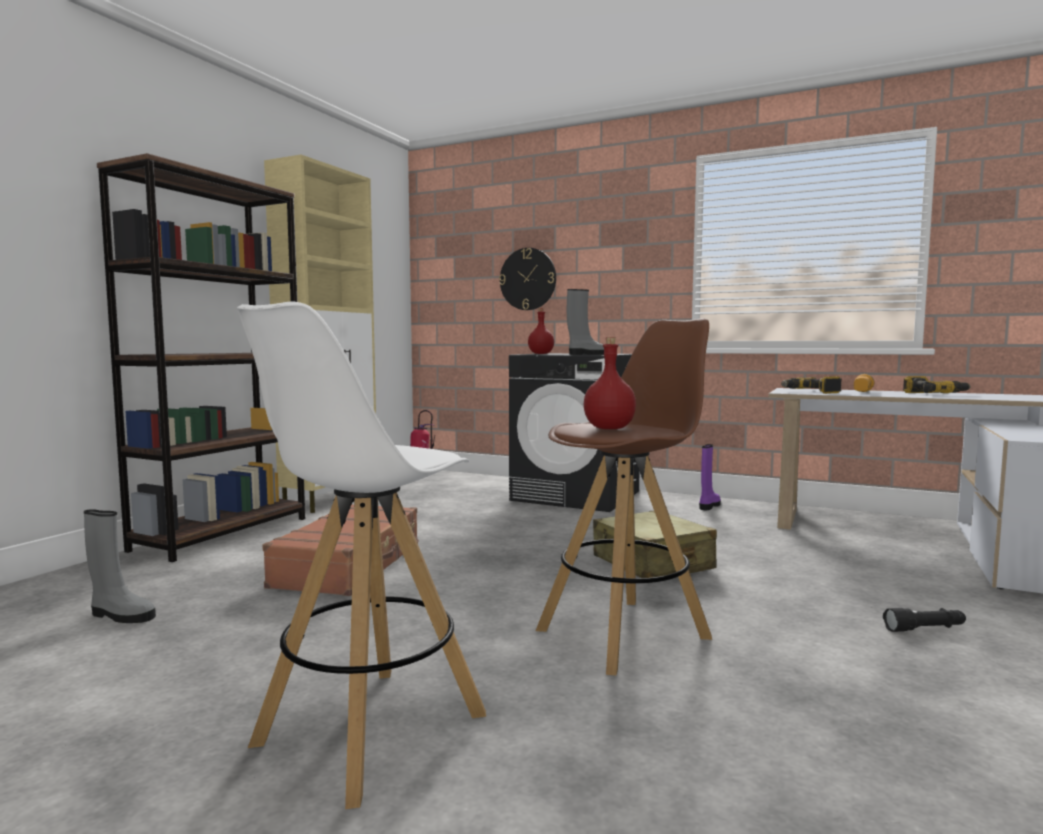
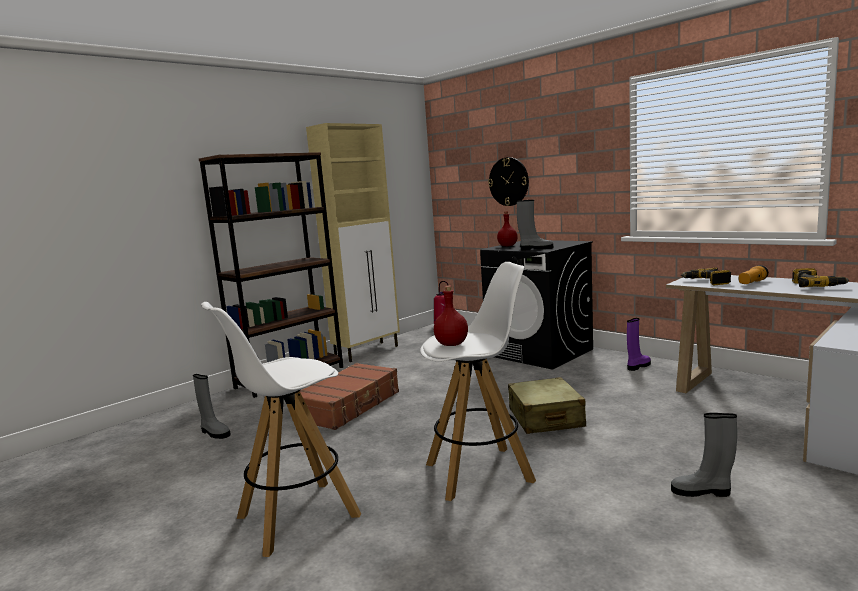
camera: 20 degrees right, 5 degrees up
brown stool [536,318,712,675] -> white stool [420,262,536,501]
black flashlight [883,608,966,632] -> grey boot [671,413,737,497]

